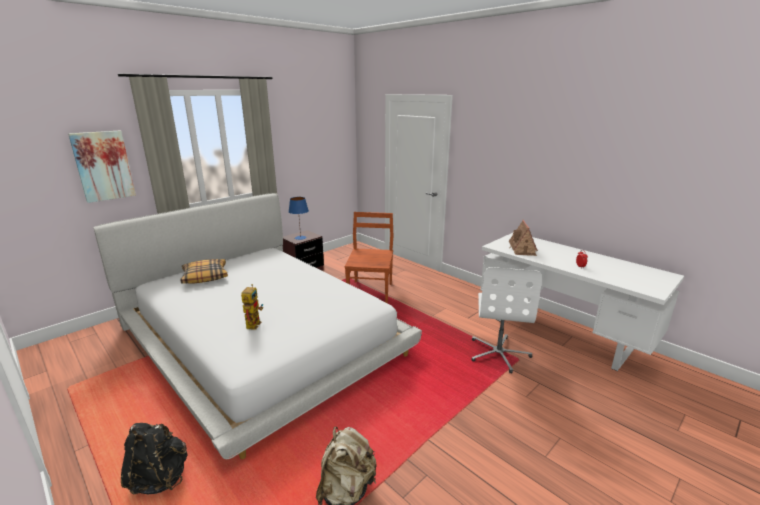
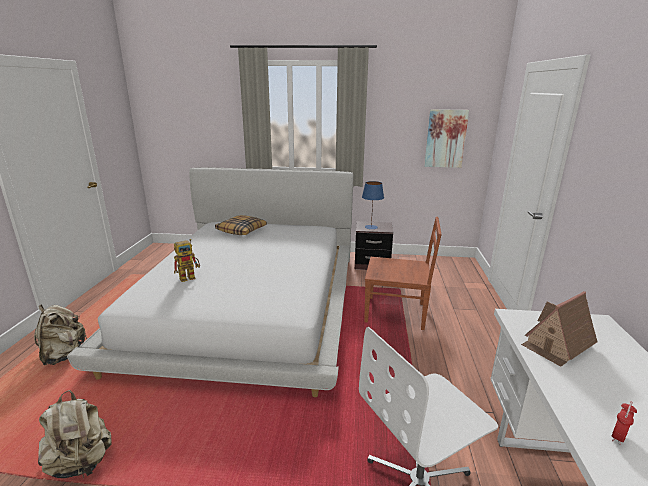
camera: 50 degrees right, 0 degrees up
picture [68,131,136,203] -> picture moved to [424,109,469,168]
black backpack [121,423,188,495] -> beige backpack [34,305,88,365]
brown chair [344,212,393,304] -> brown chair turned 45 degrees clockwise [364,217,442,330]

